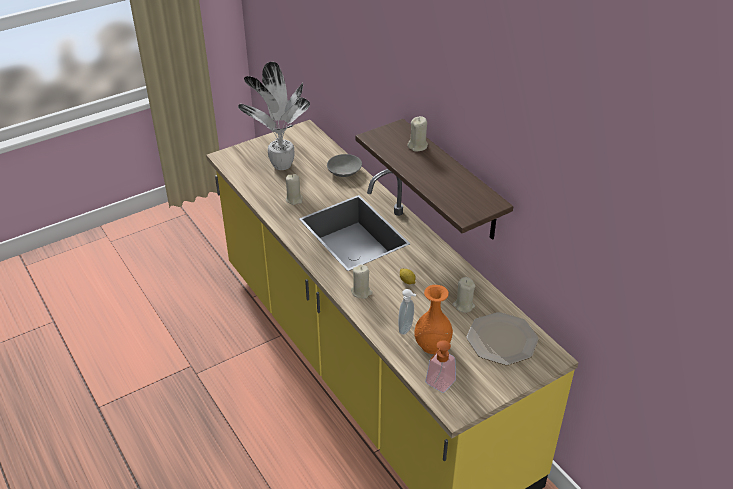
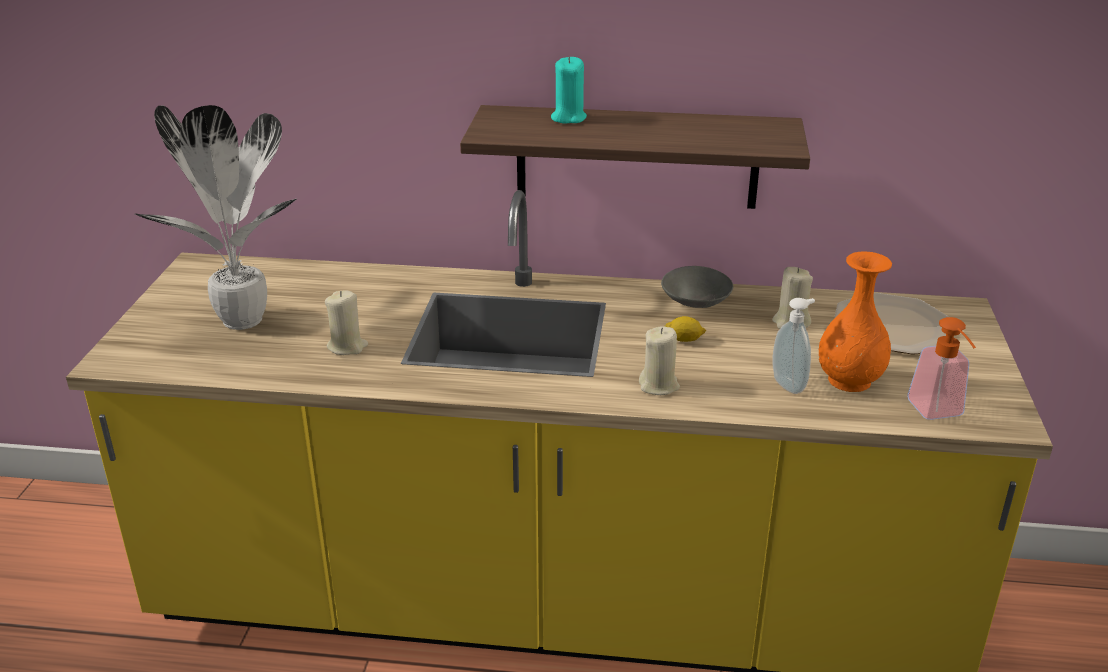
camera: 50 degrees left, 10 degrees down
grey bowl [327,154,362,177] -> grey bowl moved to [661,266,733,308]
beige candle [407,116,428,152] -> turquoise candle [551,56,587,124]

